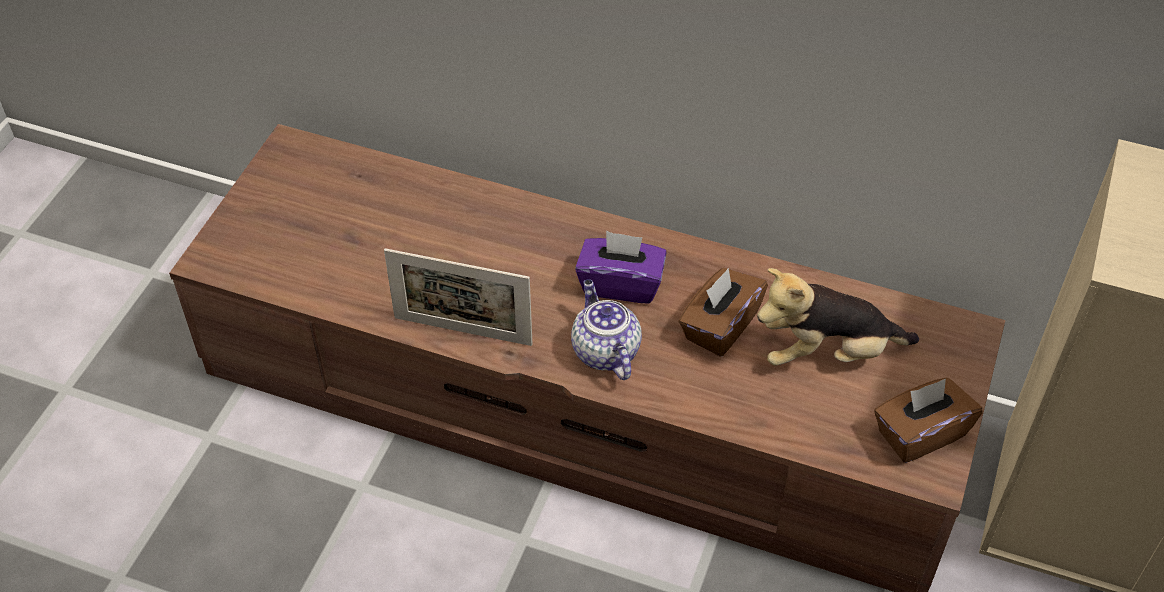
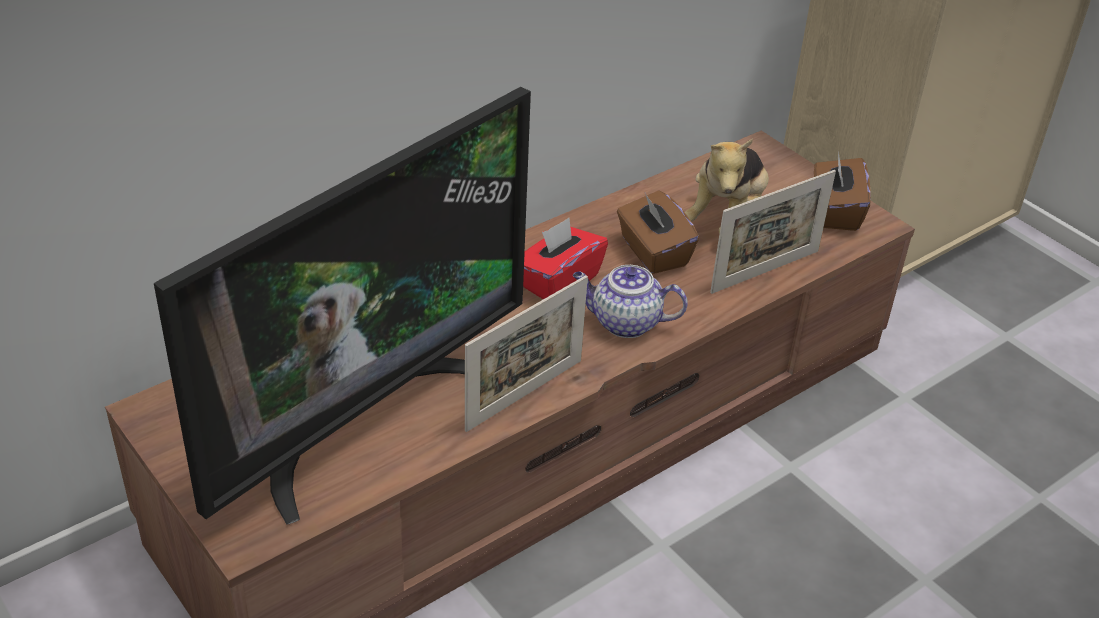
camera: 60 degrees left, 10 degrees down
purple tissue box [575,231,667,304] -> red tissue box [523,218,608,299]
none -> television [154,87,531,525]
none -> picture frame [710,170,836,294]

